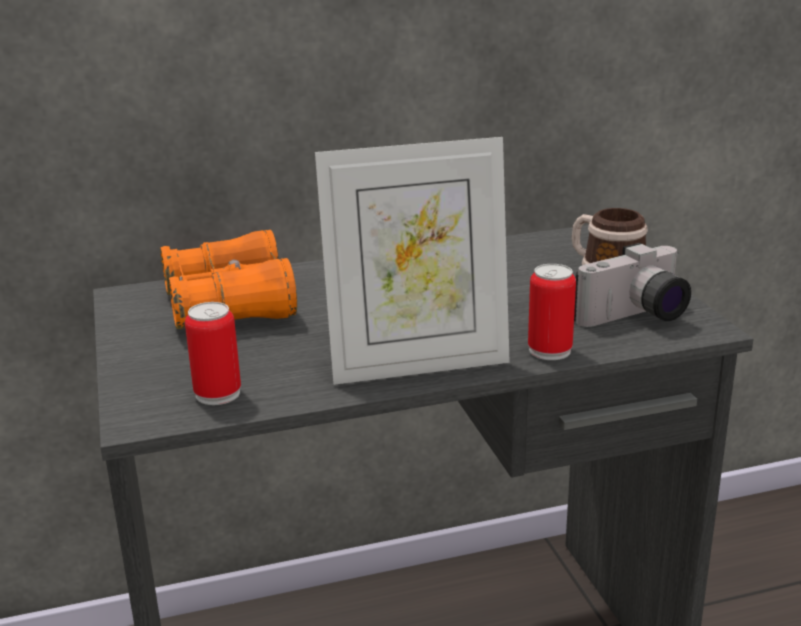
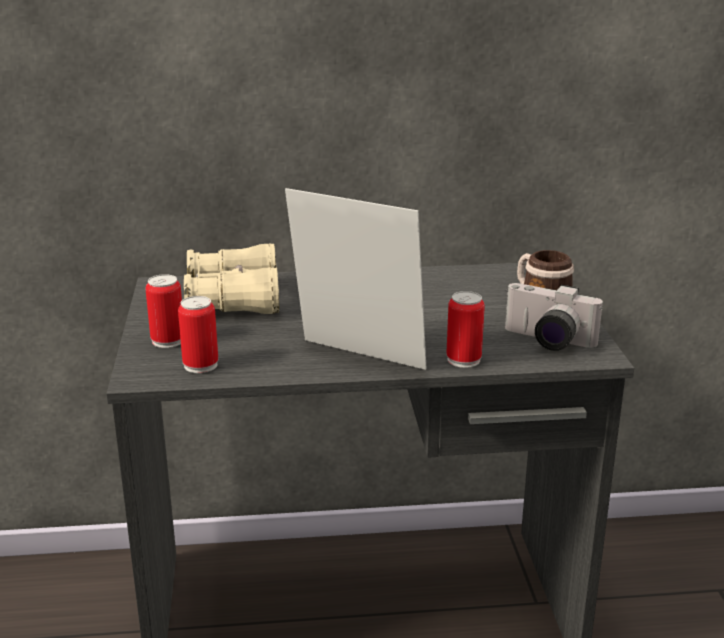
camera: 10 degrees right, 0 degrees up
orange binoculars [160,230,297,329] -> beige binoculars [184,243,279,314]
picture frame [315,137,510,385] -> picture frame turned 150 degrees counterclockwise [285,188,427,370]
camera [574,243,691,327] -> camera turned 45 degrees clockwise [505,283,603,351]
none -> can [145,274,182,348]

